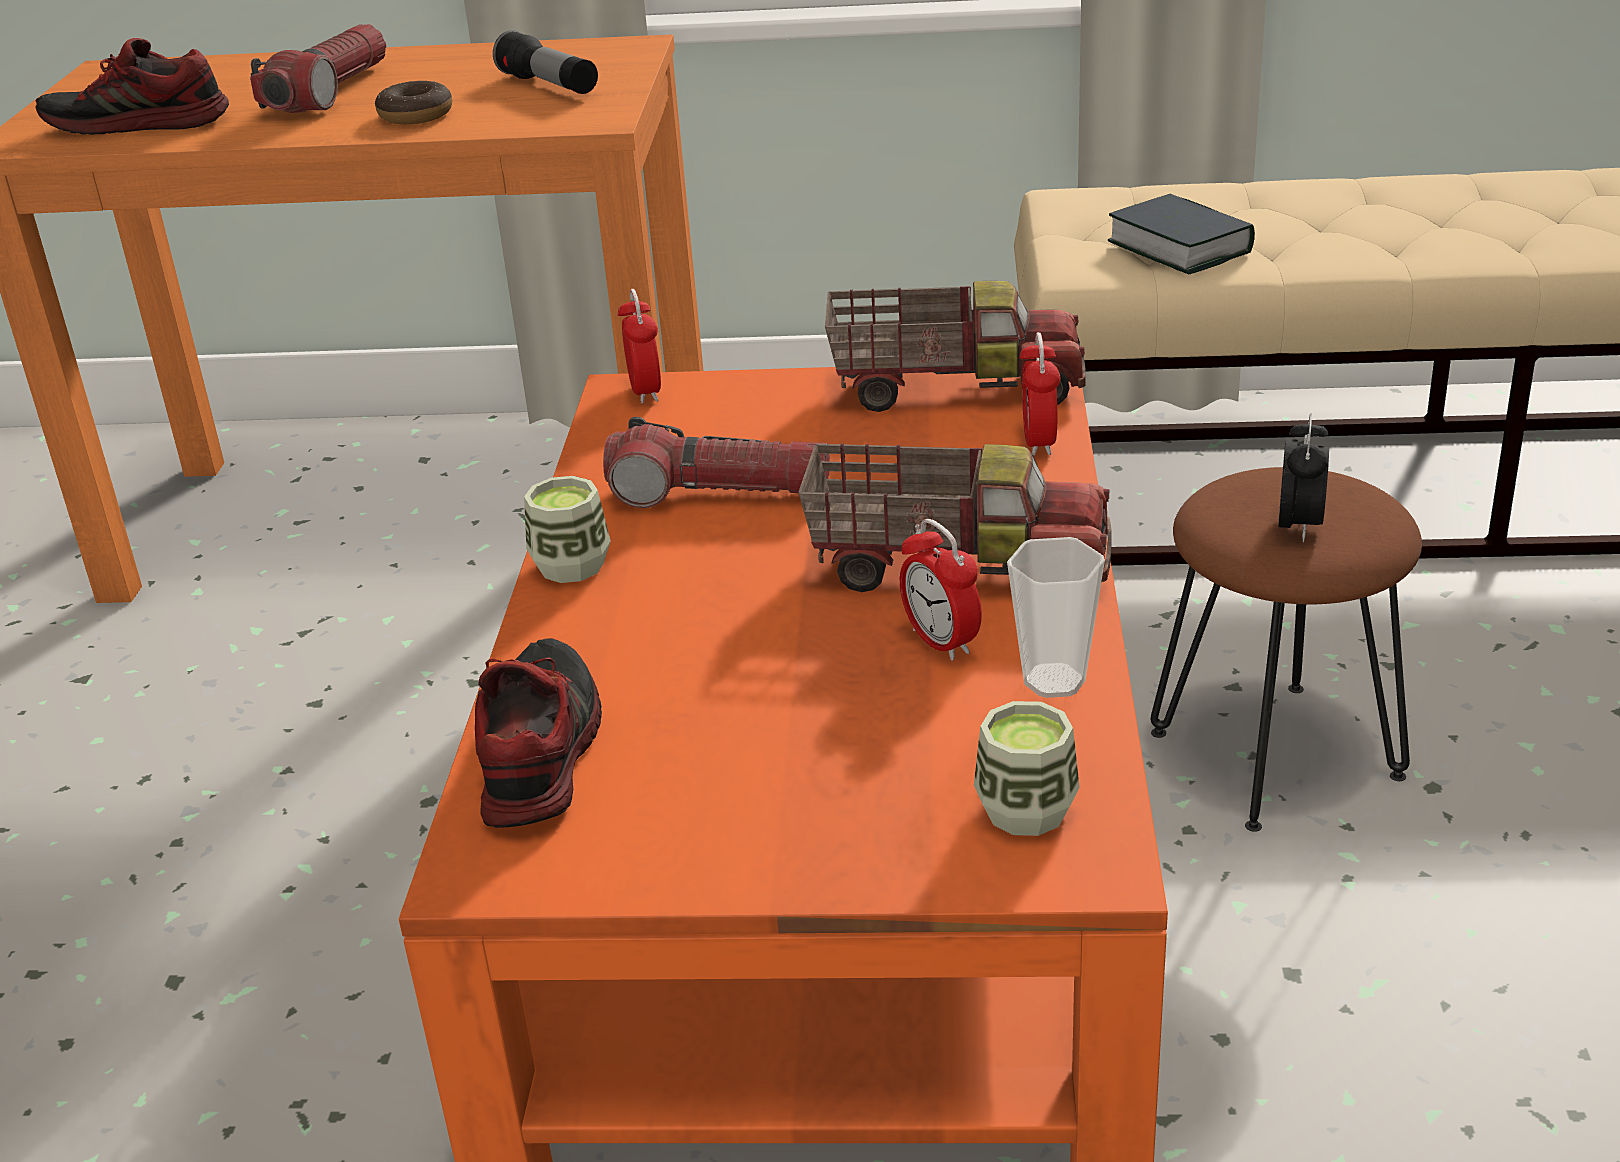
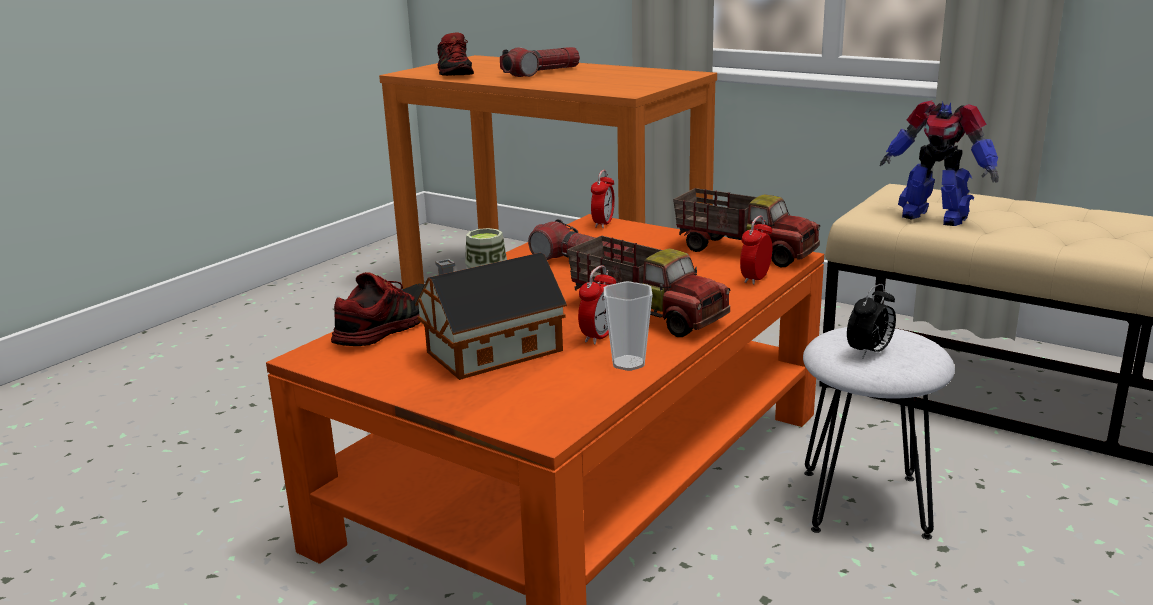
camera: 30 degrees right, 10 degrees down
shoe [35,38,229,135] -> shoe turned 135 degrees counterclockwise [437,33,474,76]
donut [375,80,452,124] -> none
flashlight [493,30,598,94] -> none
alarm clock [900,519,982,661] -> alarm clock turned 150 degrees counterclockwise [578,265,616,344]
cup [974,701,1080,836] -> none
book [1108,194,1255,275] -> toy robot [880,100,999,226]
brown stool [1151,467,1422,832] -> white stool [803,327,955,539]
none -> toy house [415,252,567,380]

